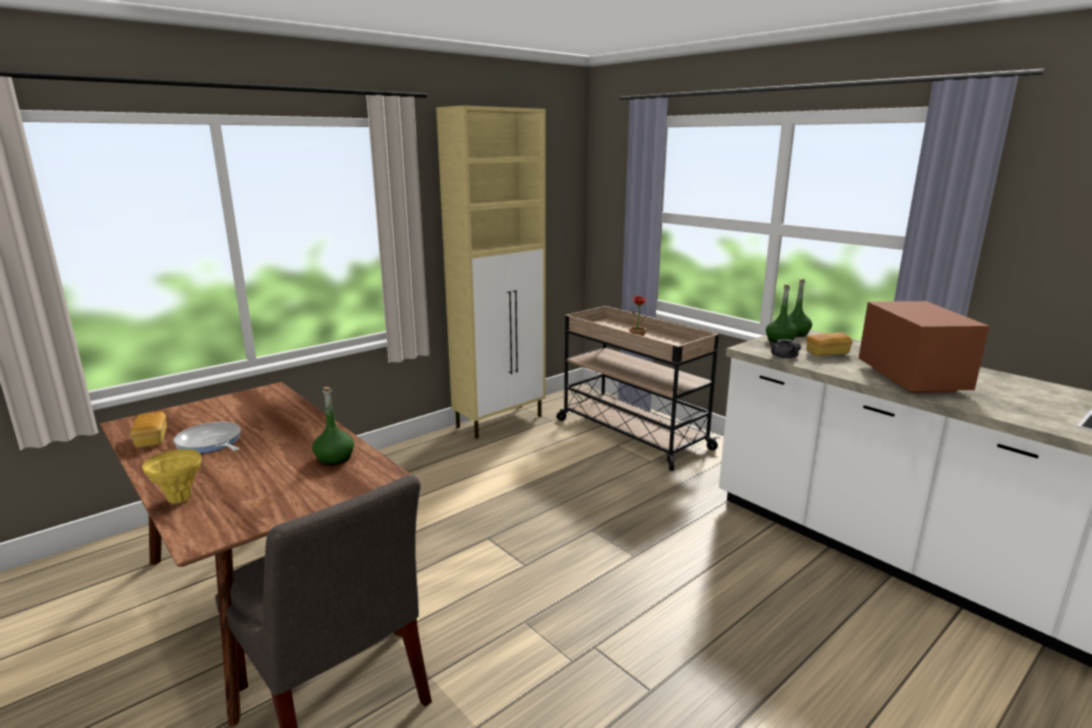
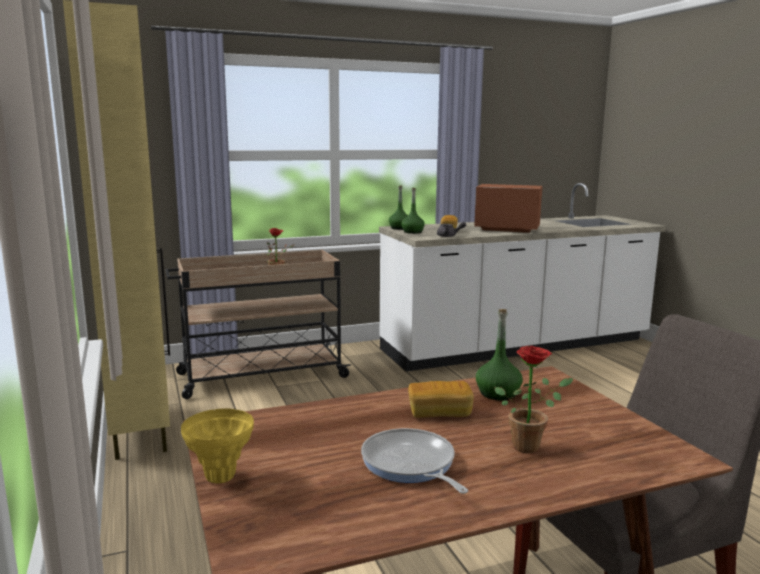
camera: 70 degrees left, 5 degrees down
bread [130,411,167,448] -> bread moved to [408,381,474,418]
yellow vase [142,449,201,504] -> yellow vase moved to [181,409,254,484]
frying pan [174,422,241,453] -> frying pan turned 90 degrees clockwise [361,428,468,494]
none -> potted plant [495,346,573,454]

